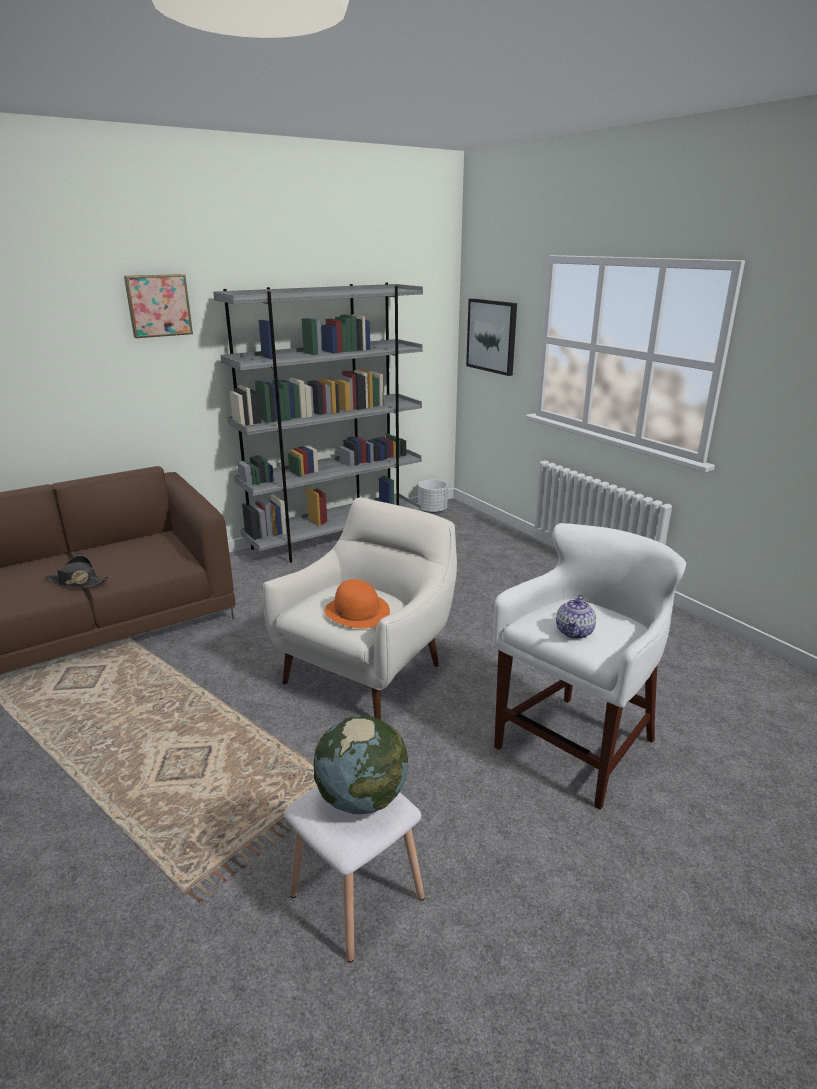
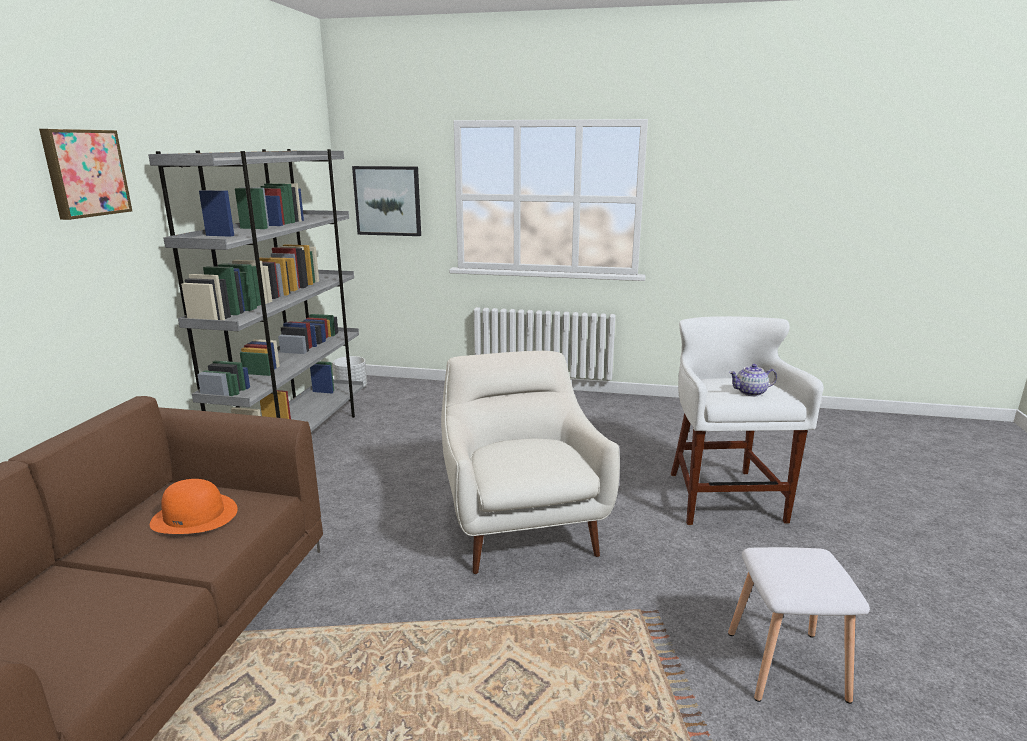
camera: 45 degrees left, 5 degrees down
black hat [45,555,111,587] -> none
globe [313,716,408,814] -> none
orange hat [324,579,390,628] -> orange hat moved to [150,479,238,534]
teapot [556,594,596,639] -> teapot turned 105 degrees clockwise [729,364,777,396]

